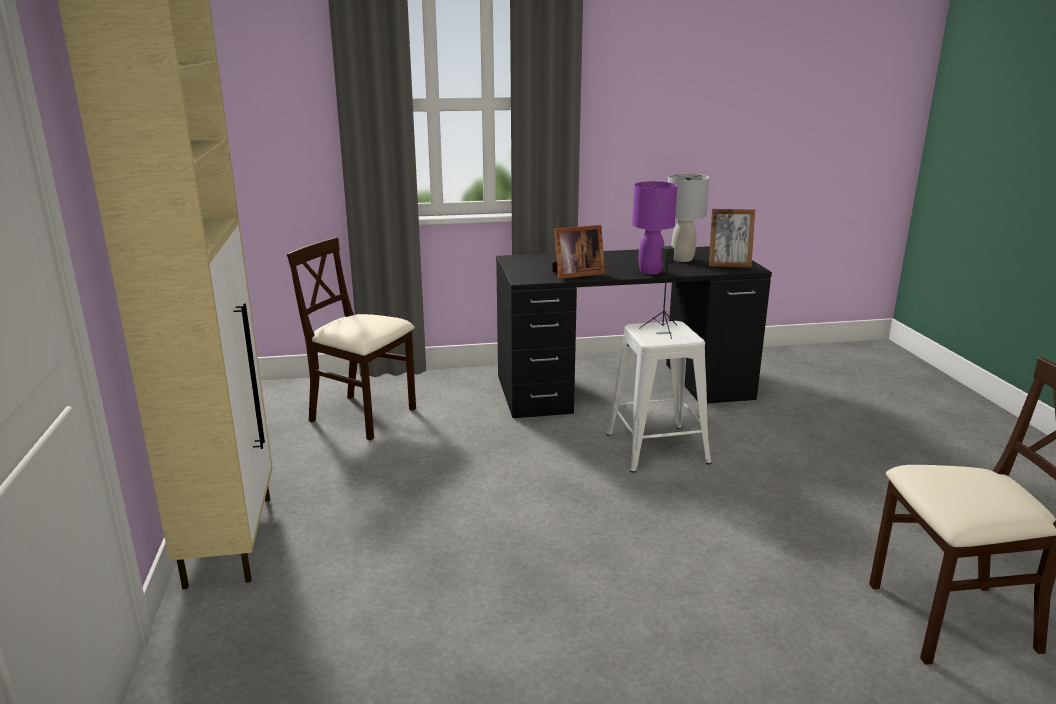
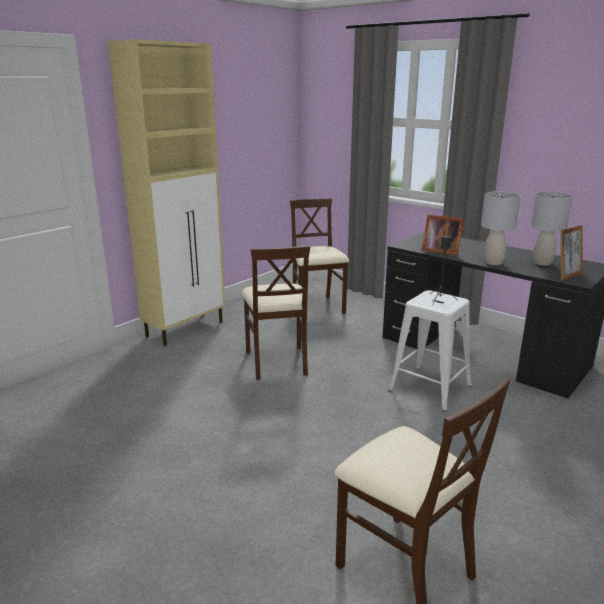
camera: 50 degrees right, 0 degrees up
purple table lamp [632,181,677,275] -> grey table lamp [481,192,521,265]
picture frame [709,209,755,267] -> picture frame turned 90 degrees counterclockwise [560,225,583,280]
none -> beige chair [241,246,310,380]

